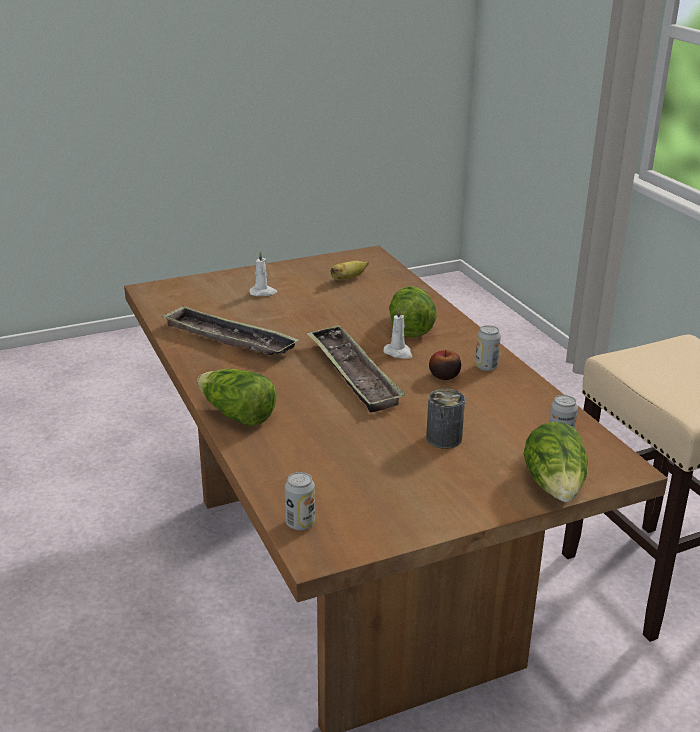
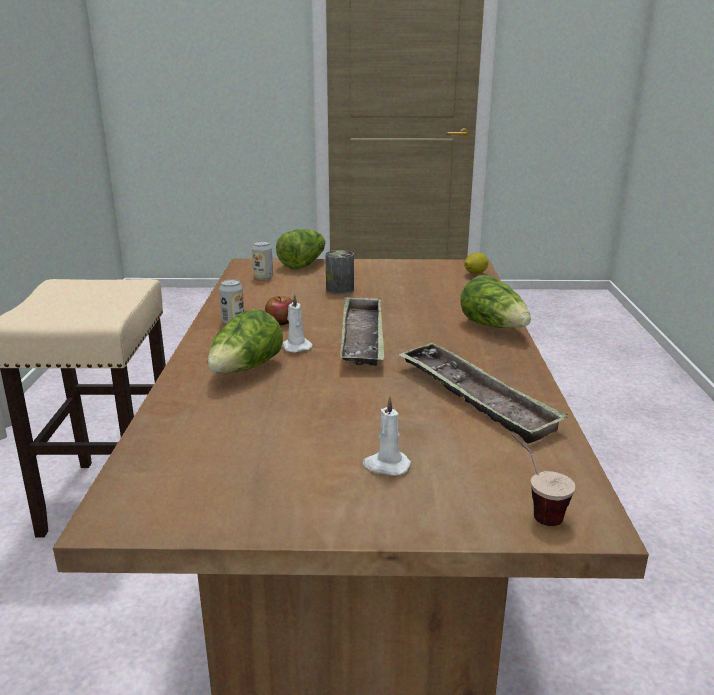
camera: 155 degrees left, 5 degrees down
can [285,472,315,530] -> lemon [464,252,488,274]
banana [331,261,369,281] -> none
none -> cup [512,434,575,526]

